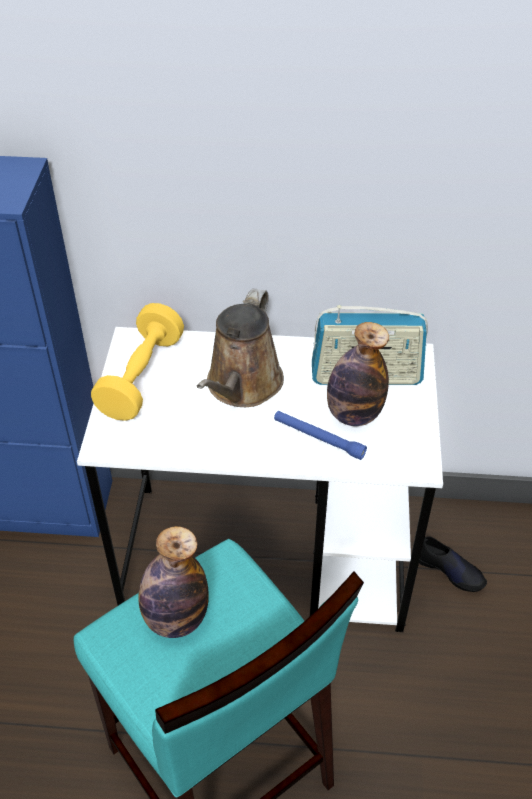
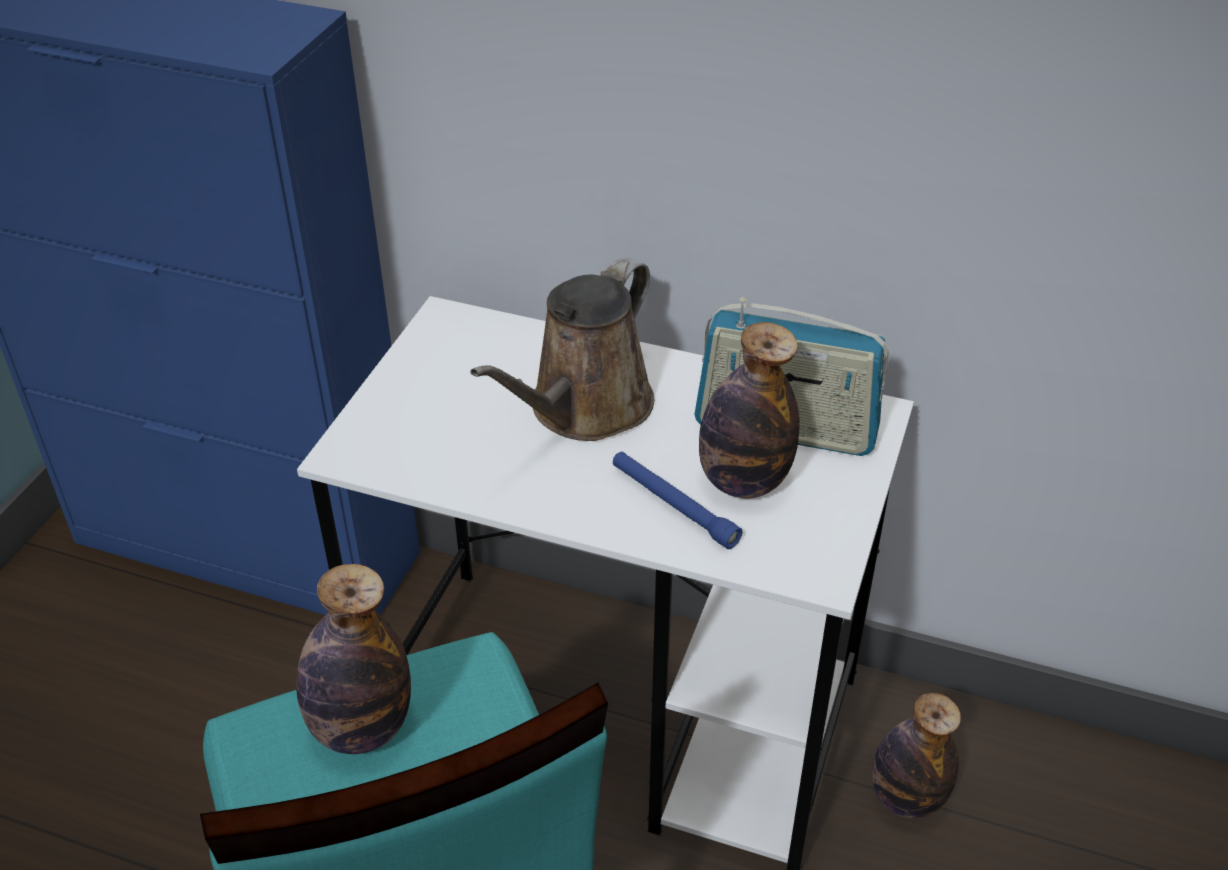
camera: 15 degrees right, 5 degrees down
yellow dumbbell [91,303,184,421] -> none
black shoe [419,536,487,592] -> bottle [872,693,961,818]

